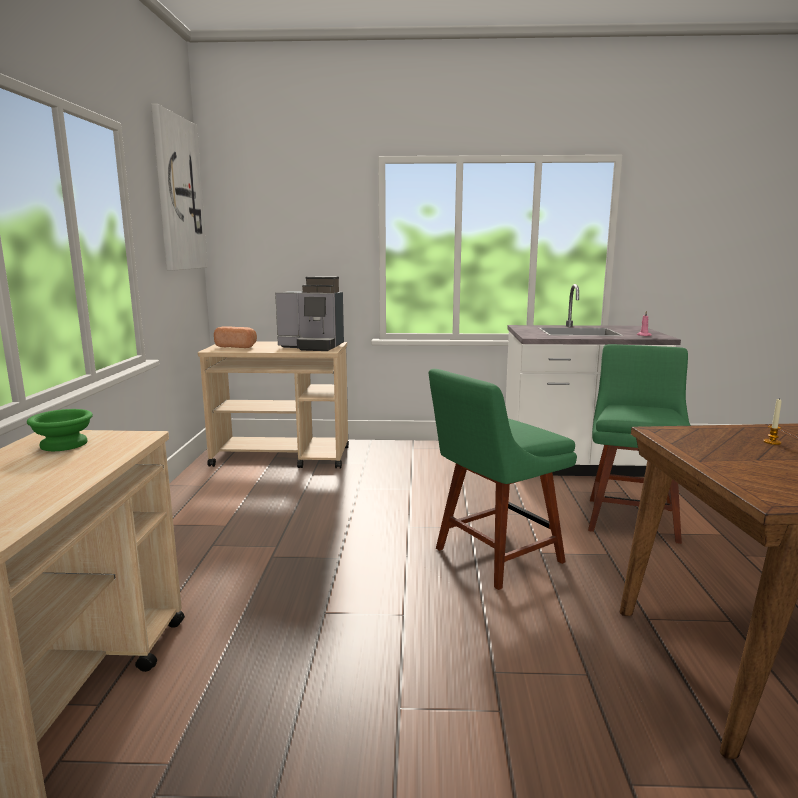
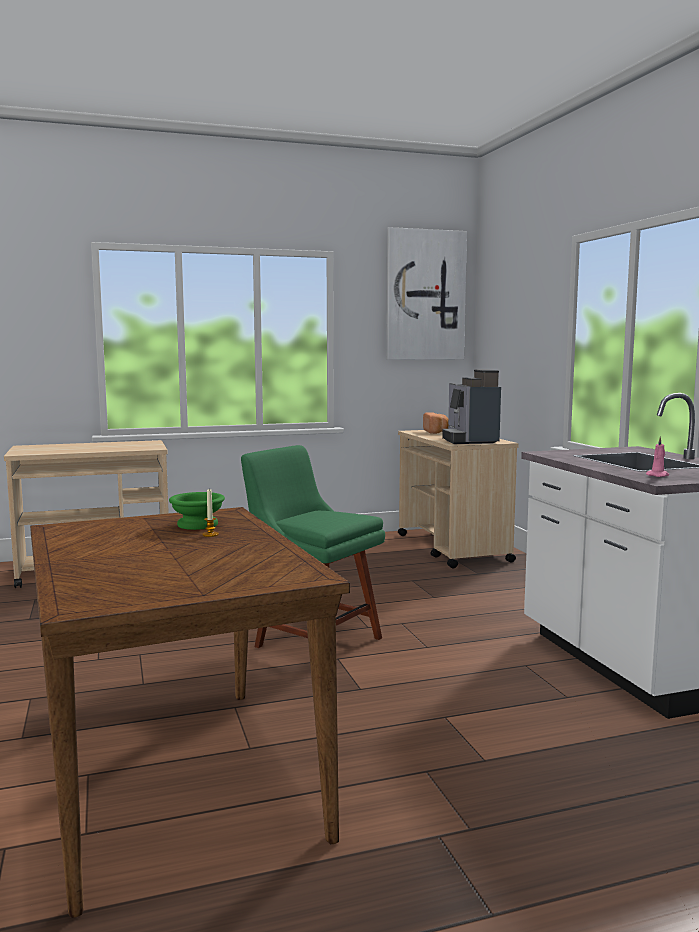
camera: 70 degrees right, 5 degrees down
green bowl [27,409,93,451] -> green bowl moved to [169,492,225,530]
green chair [588,344,691,544] -> none

